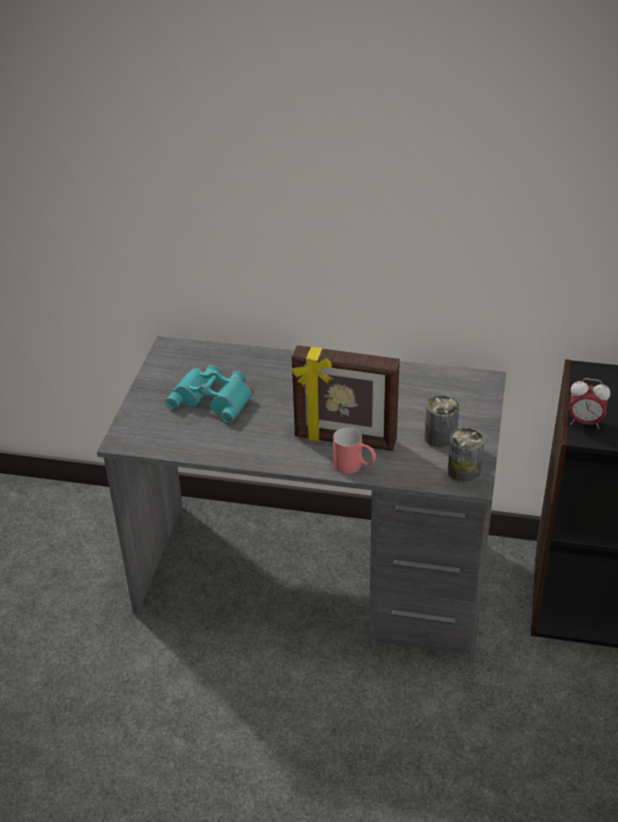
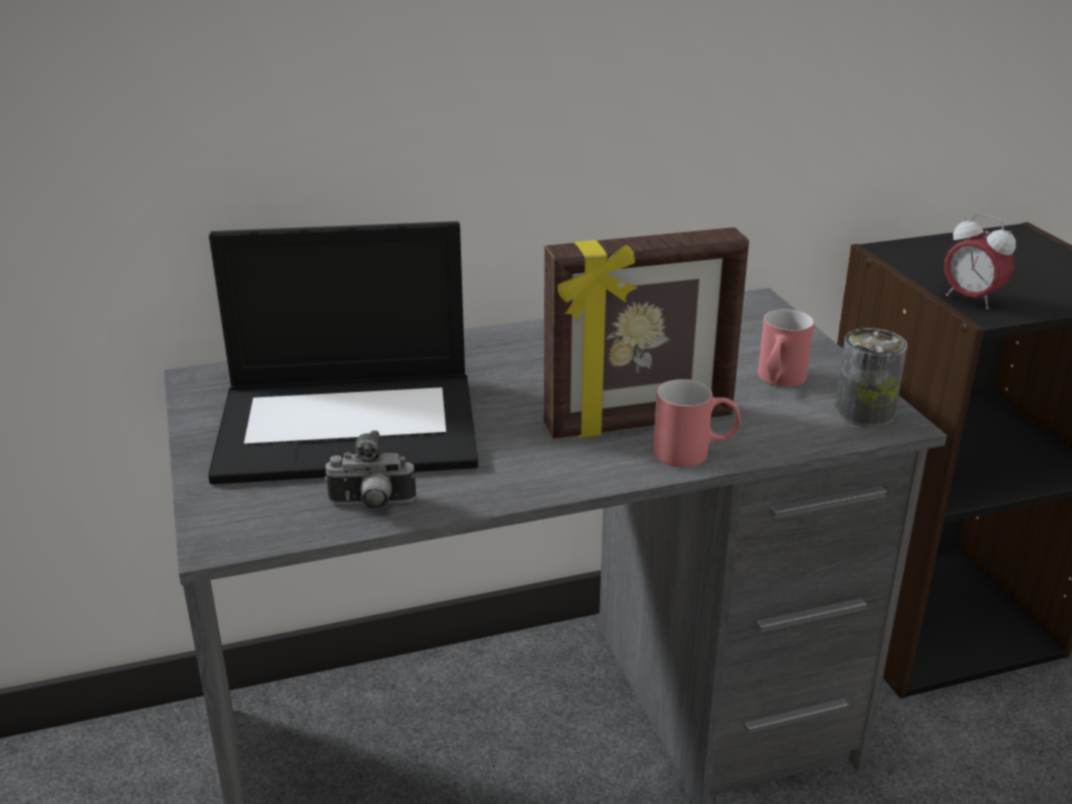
camera: 30 degrees left, 10 degrees down
turquoise binoculars [166,365,252,423] -> laptop [208,221,478,484]
can [424,395,459,449] -> red mug [758,309,814,387]
alarm clock [569,378,611,429] -> alarm clock turned 60 degrees clockwise [944,213,1016,310]
none -> camera [324,430,416,510]

